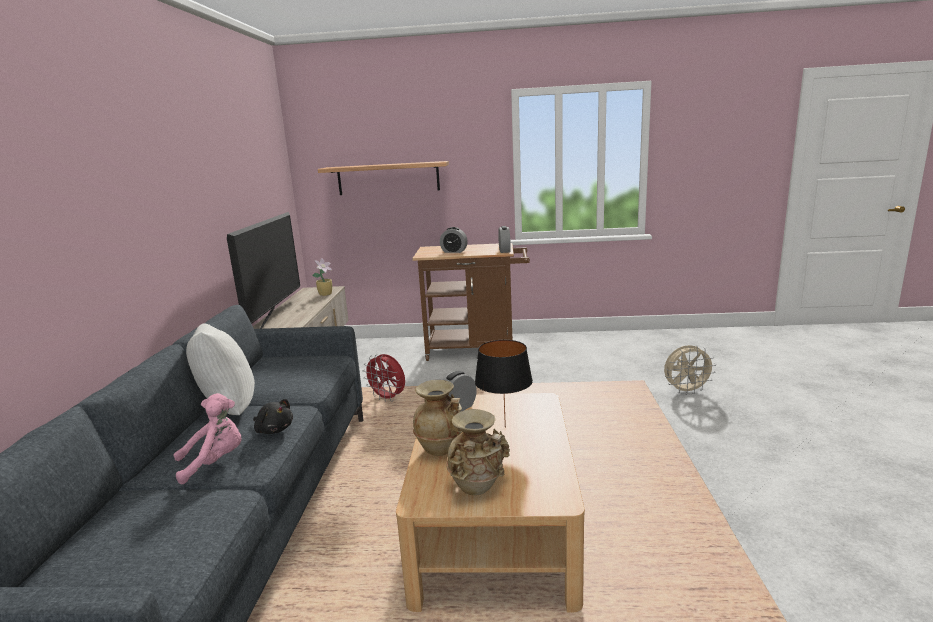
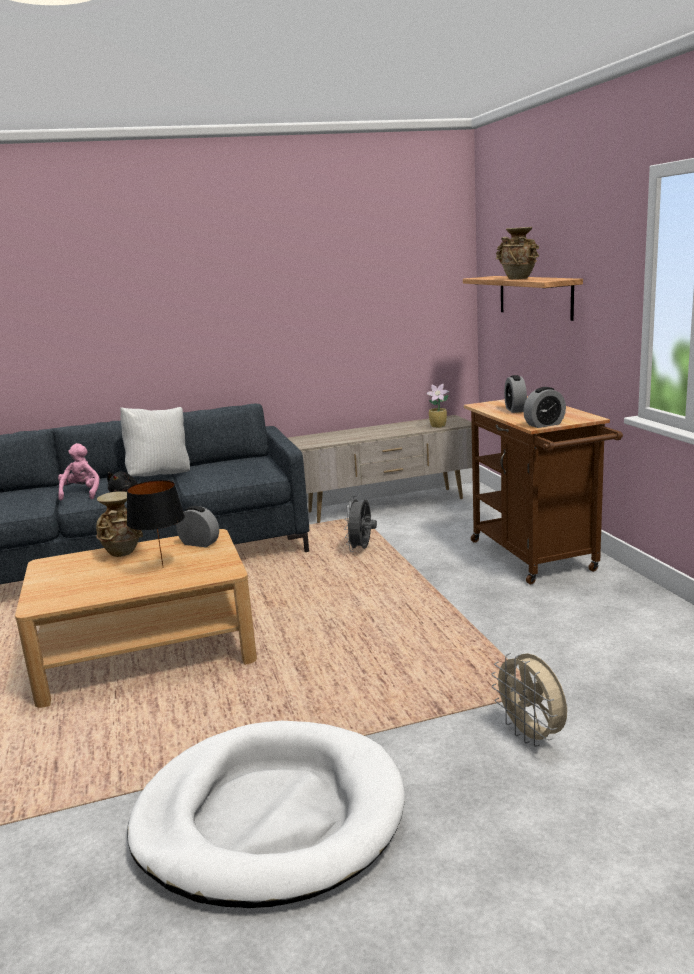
camera: 70 degrees right, 0 degrees up
pink plush toy [173,393,242,484] -> pink plush toy turned 135 degrees counterclockwise [58,443,99,500]
television [227,212,300,329] -> none
red fan [363,354,405,402] -> grey fan [344,496,377,552]
beige vase [446,409,510,495] -> beige vase moved to [496,227,539,279]
none -> white dog bed [127,721,405,908]

